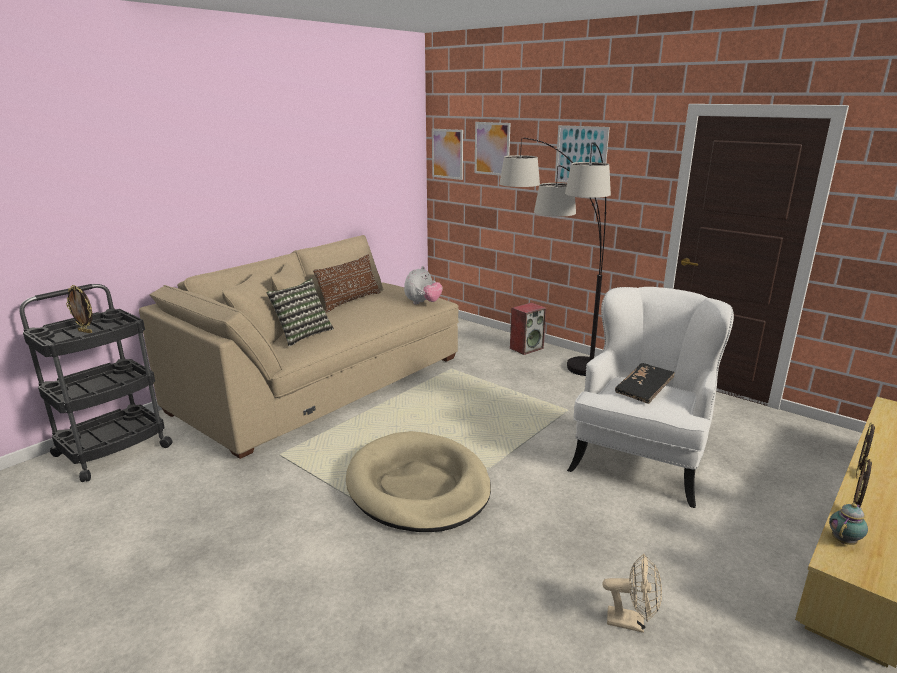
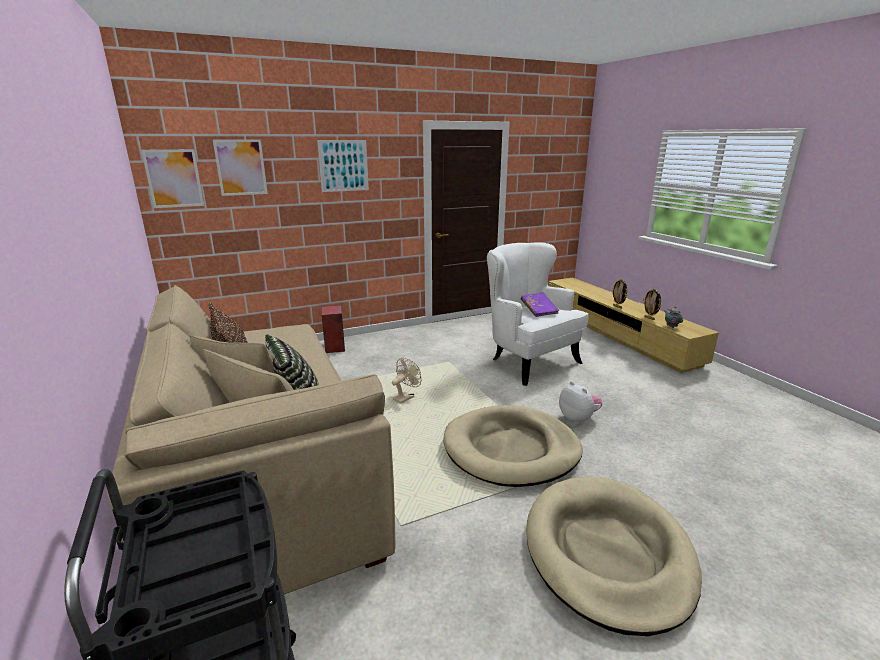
camera: 65 degrees left, 0 degrees up
picture frame [66,285,92,333] -> none
plush toy [404,266,443,304] -> plush toy moved to [559,381,602,424]
floor lamp [499,138,611,376] -> none
beige fan [602,554,662,633] -> beige fan moved to [392,358,421,404]
black book [615,363,675,404] -> purple book [521,292,559,317]
none -> beige dog bed [526,477,702,636]

